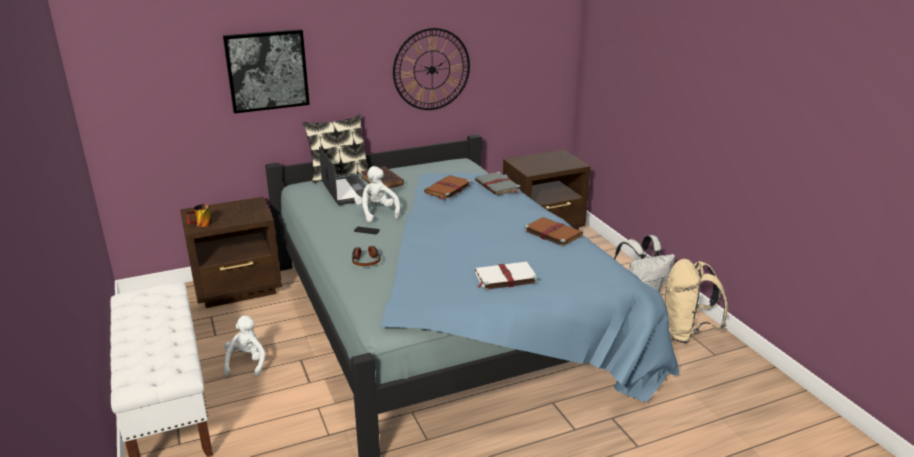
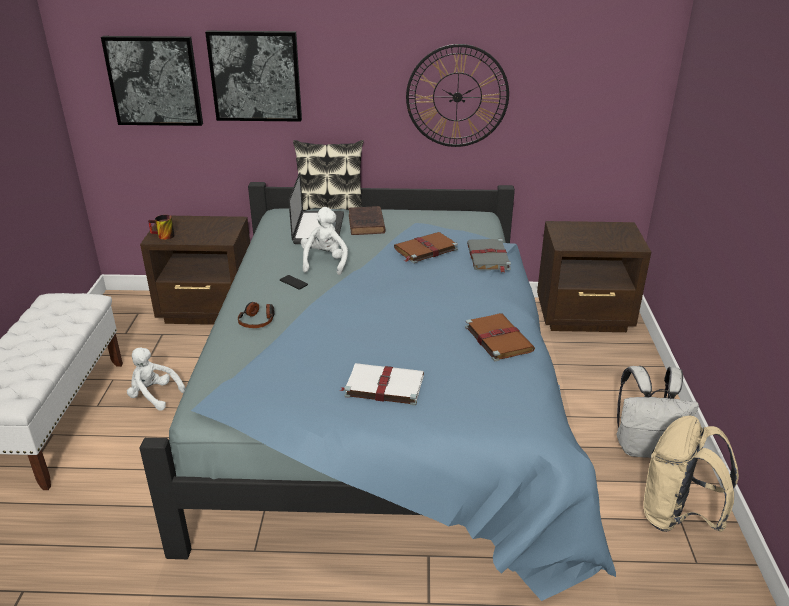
camera: 25 degrees right, 5 degrees up
white plush toy [224,316,265,377] -> white plush toy turned 90 degrees counterclockwise [127,347,185,411]
none -> picture [101,36,203,126]

